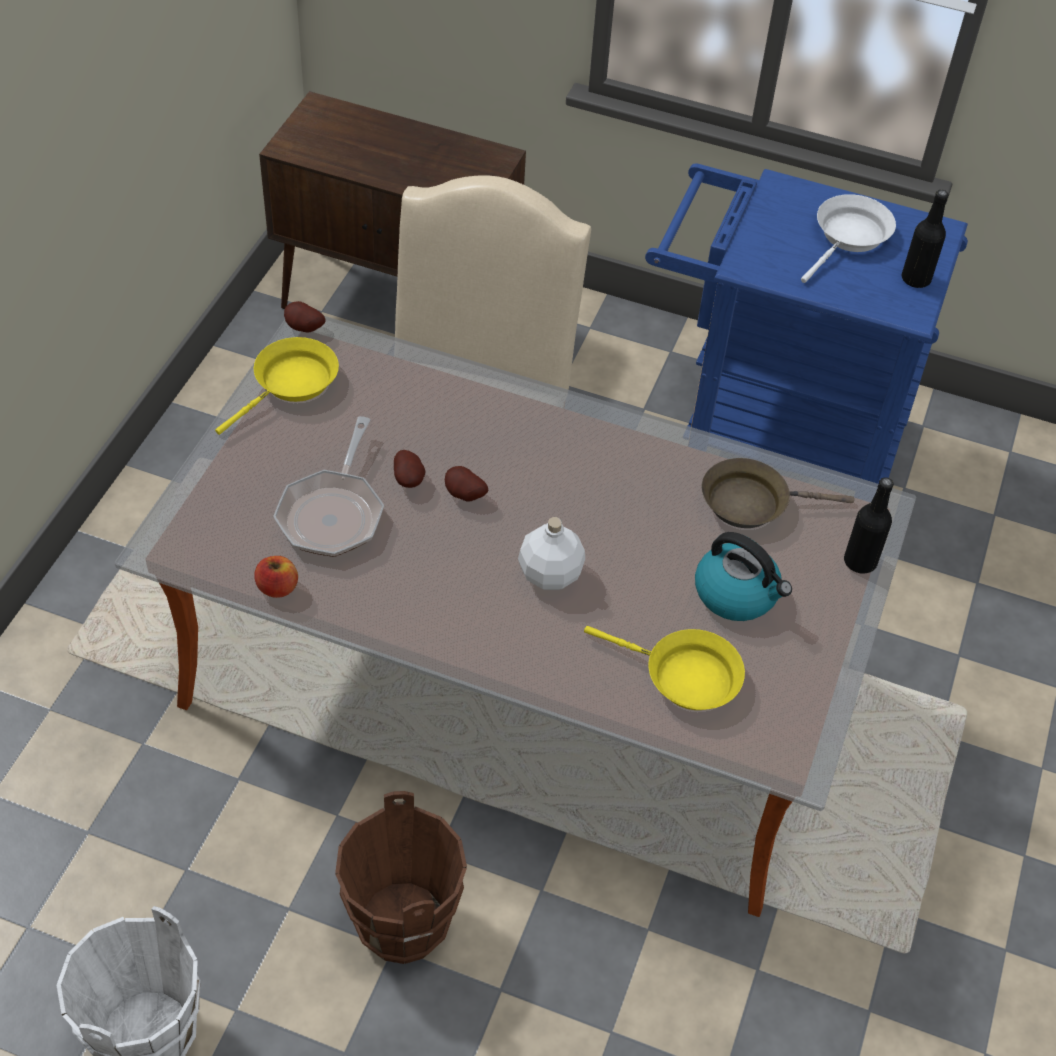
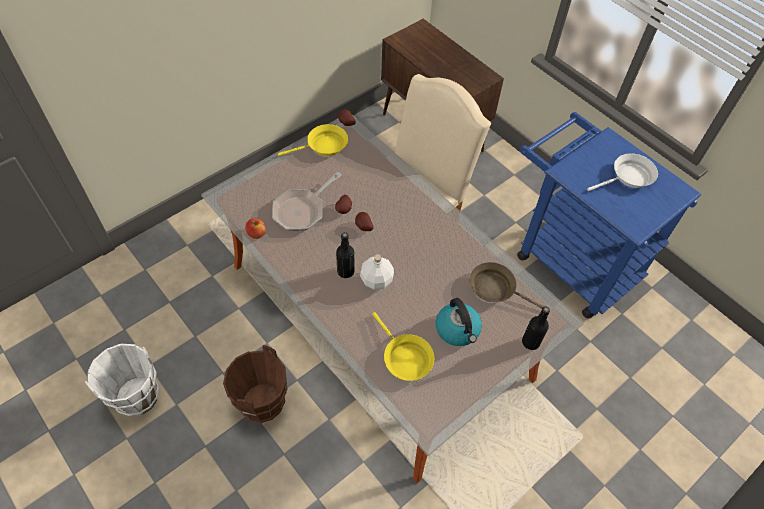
camera: 30 degrees right, 5 degrees up
black bottle [902,190,949,288] -> black bottle moved to [336,232,354,278]

